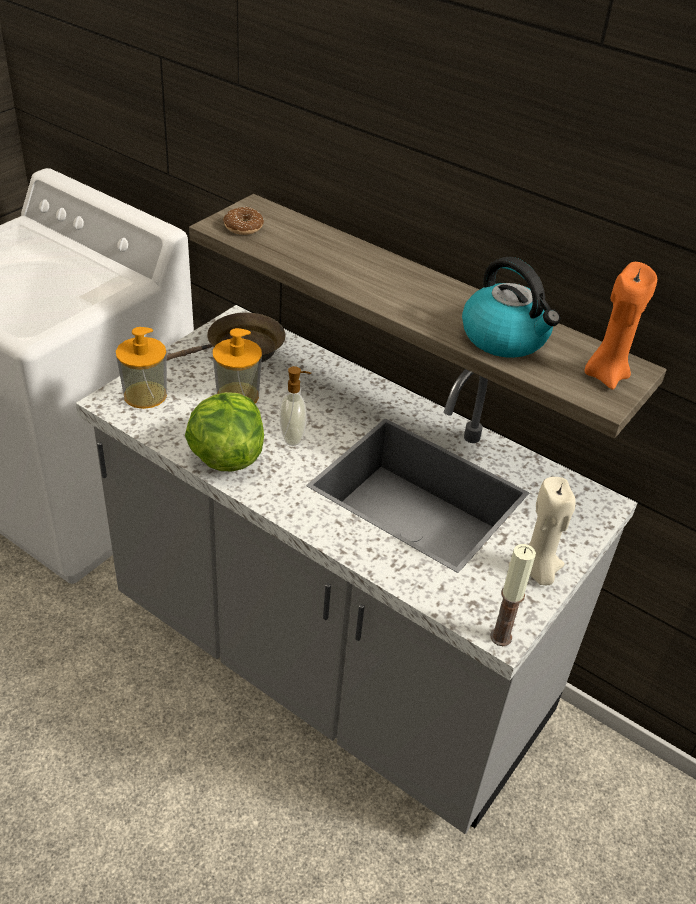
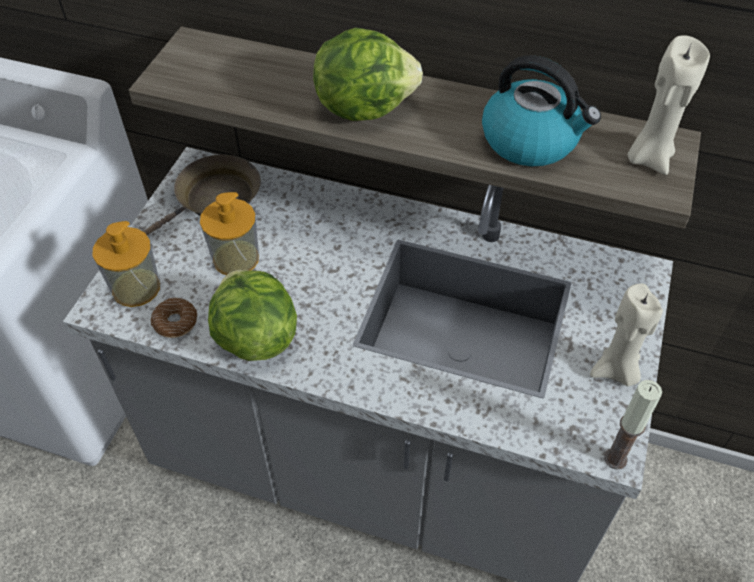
camera: 15 degrees left, 10 degrees up
donut [223,207,264,235] -> donut moved to [151,298,197,338]
soap dispenser [280,366,311,446] -> none
orange candle [585,262,657,390] -> beige candle [628,35,710,175]
none -> lettuce [313,28,423,121]

